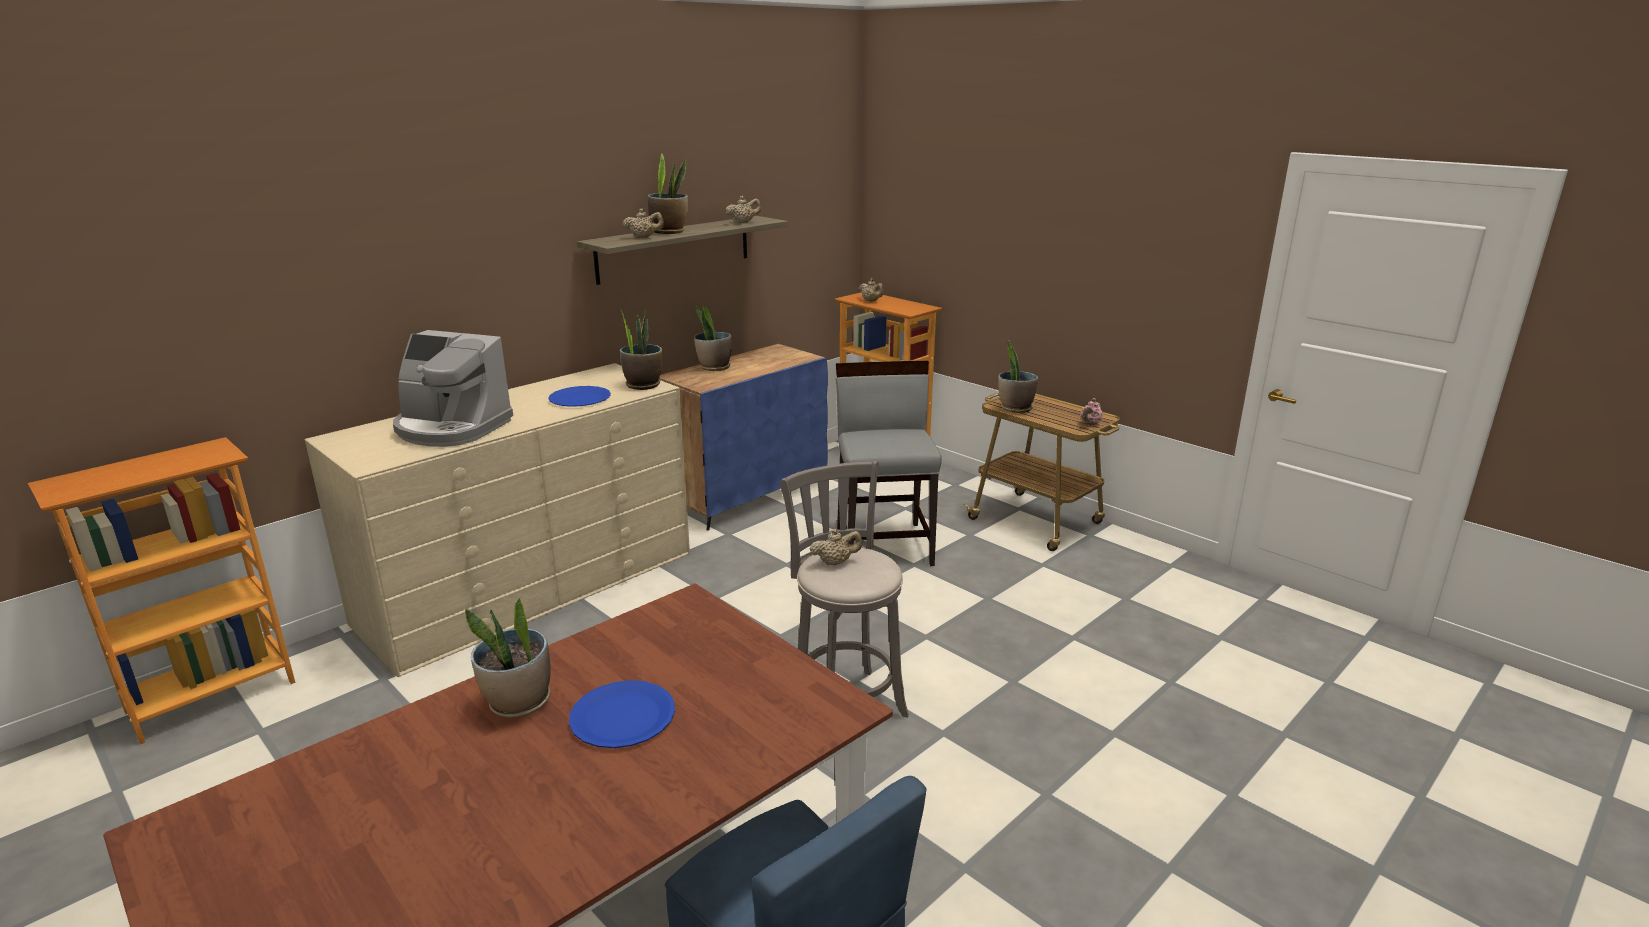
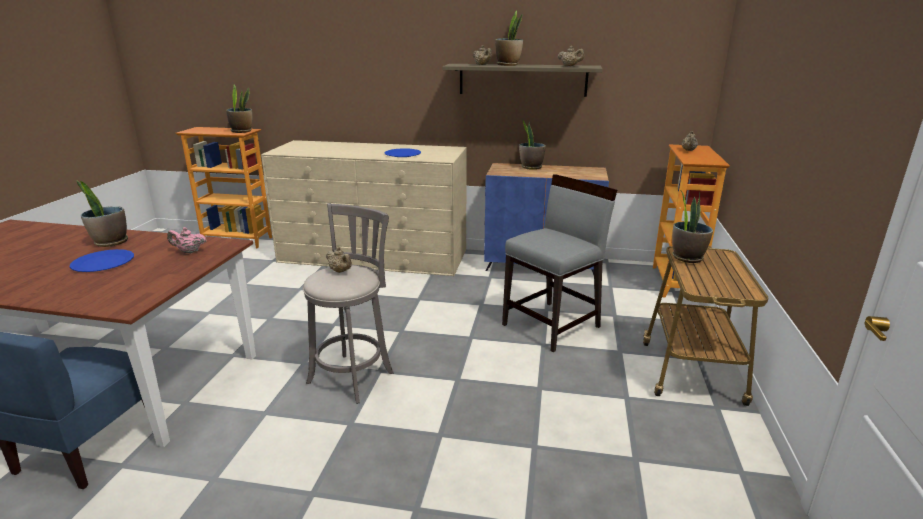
camera: 55 degrees right, 0 degrees up
coffee machine [393,330,513,447] -> none
potted plant [619,309,662,390] -> potted plant moved to [226,84,253,133]
pink teapot [1080,398,1103,425] -> pink teapot moved to [167,227,206,253]

